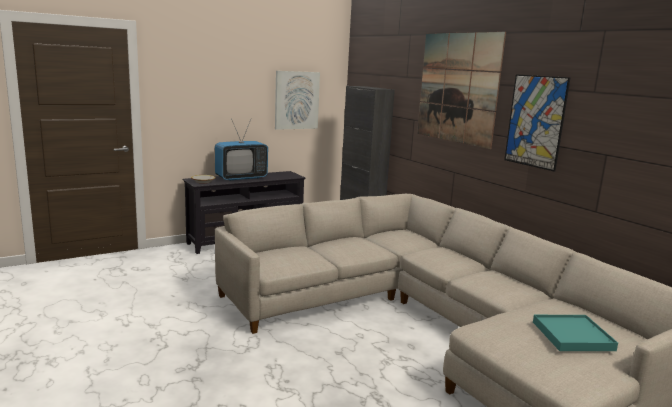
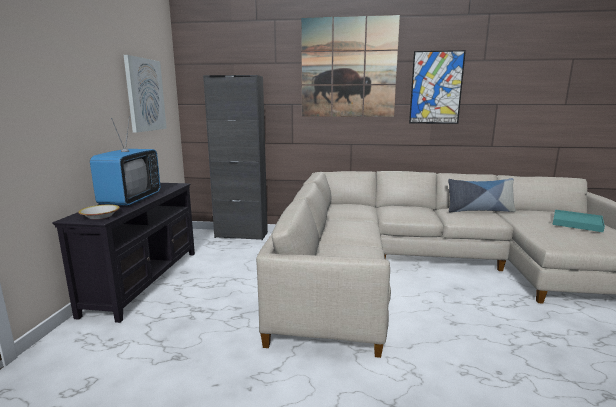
camera: 50 degrees left, 0 degrees up
none -> pillow [448,178,516,212]

